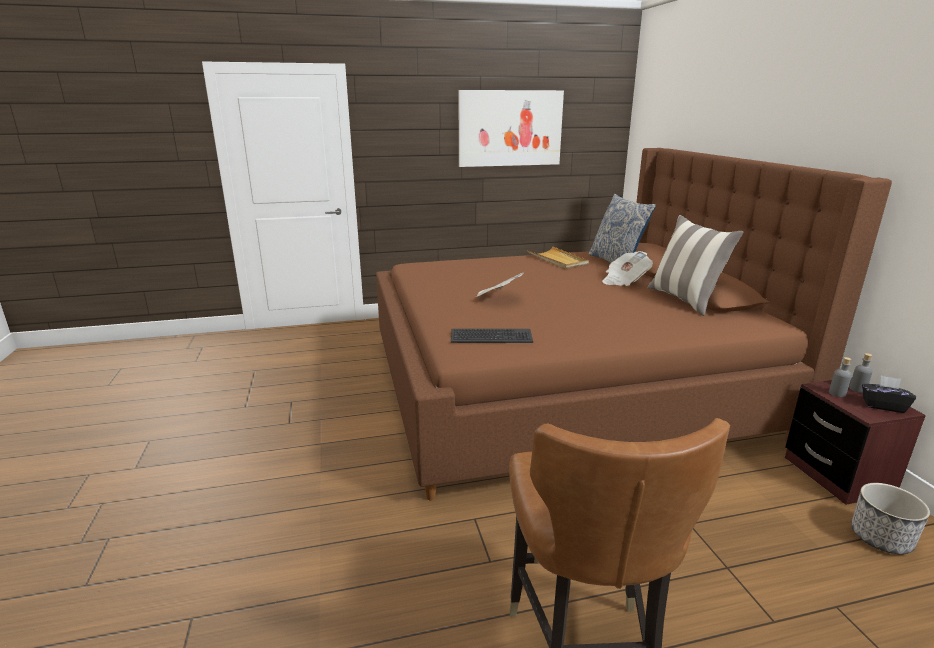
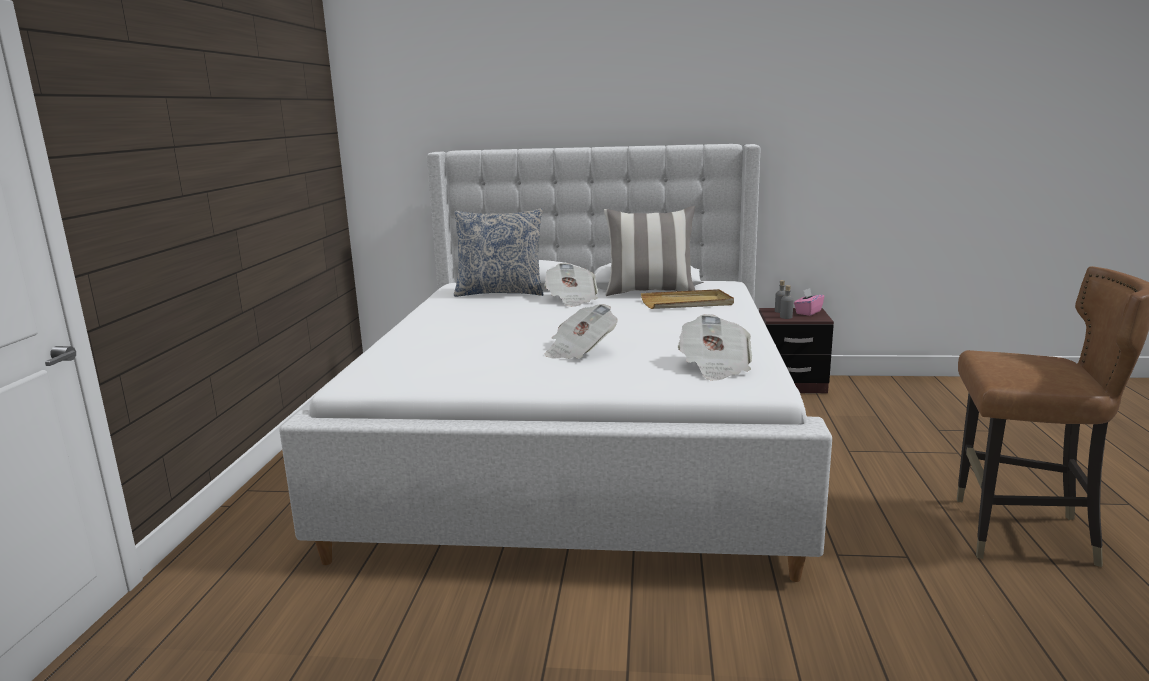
camera: 70 degrees left, 5 degrees down
brown bed [376,148,892,501] -> white bed [279,144,832,582]
keyboard [451,329,533,343] -> newspaper [678,314,752,381]
picture [458,90,564,167] -> none
beige tray [528,246,589,269] -> beige tray moved to [641,289,734,309]
planter [851,483,930,554] -> none
black tissue box [862,376,916,413] -> pink tissue box [794,288,824,316]

